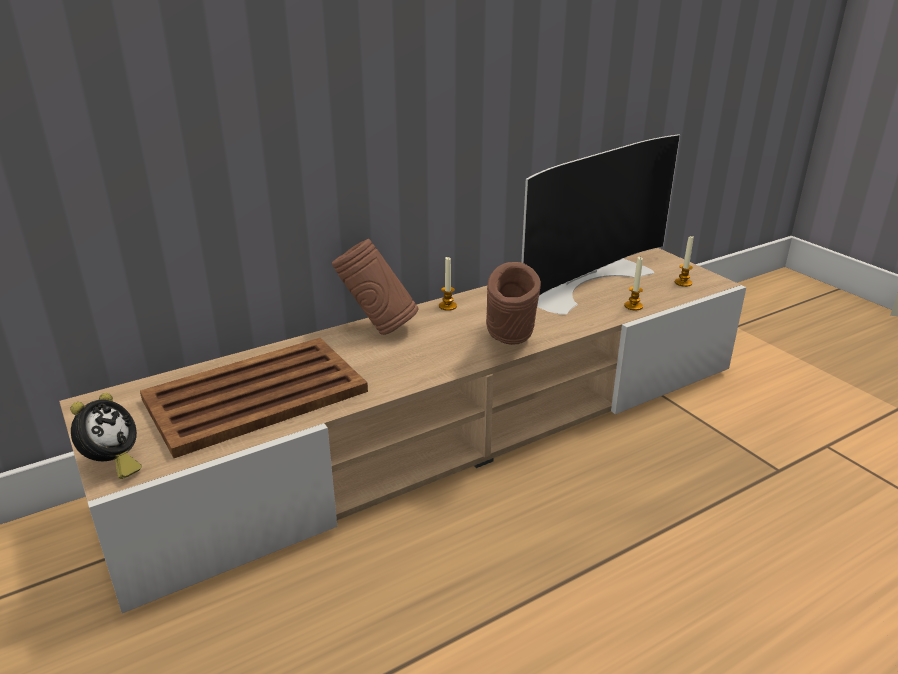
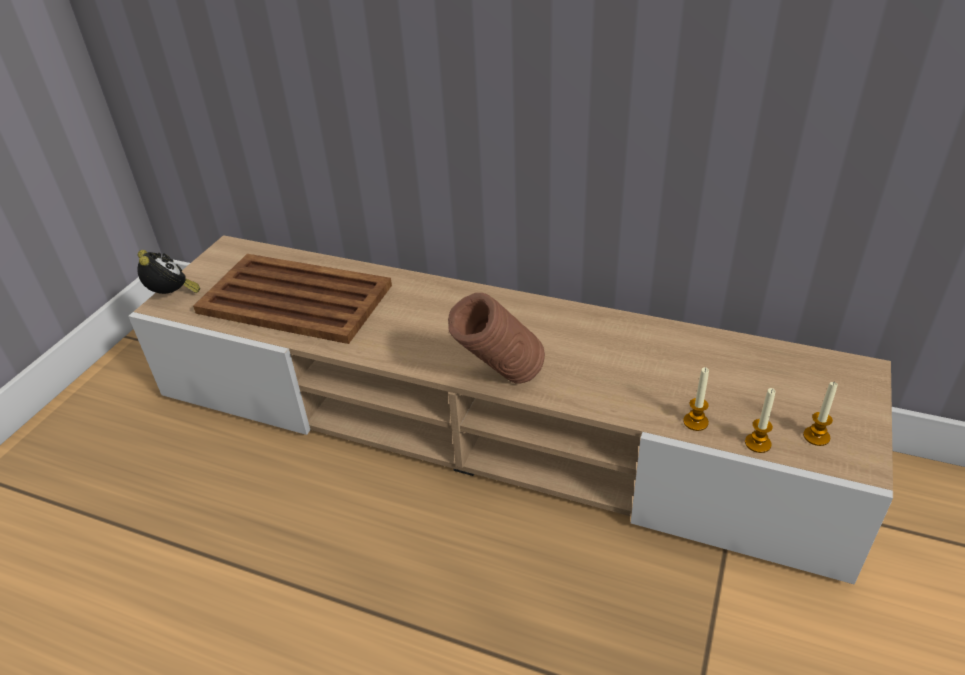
camera: 55 degrees right, 10 degrees up
alarm clock [70,393,142,479] -> alarm clock turned 105 degrees counterclockwise [137,250,200,294]
brown vase [332,239,418,335] -> none
candle [439,257,457,311] -> candle moved to [745,388,776,453]
television [521,134,680,315] -> none

